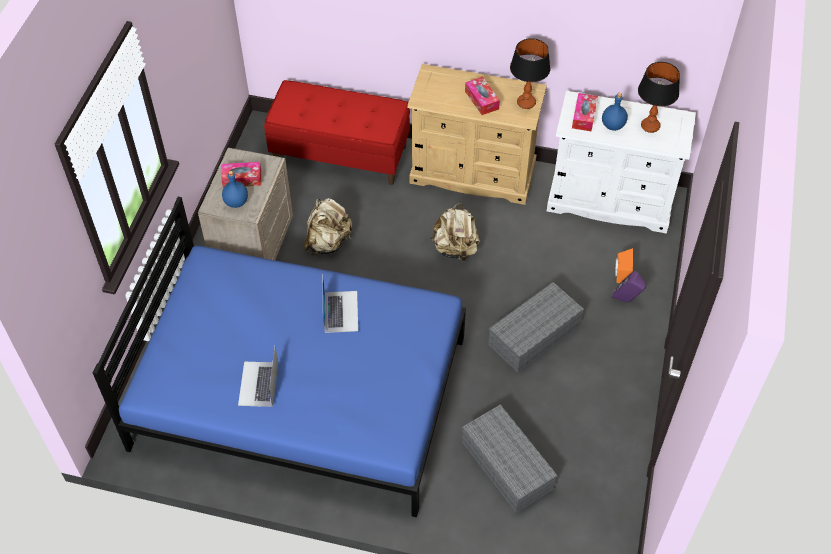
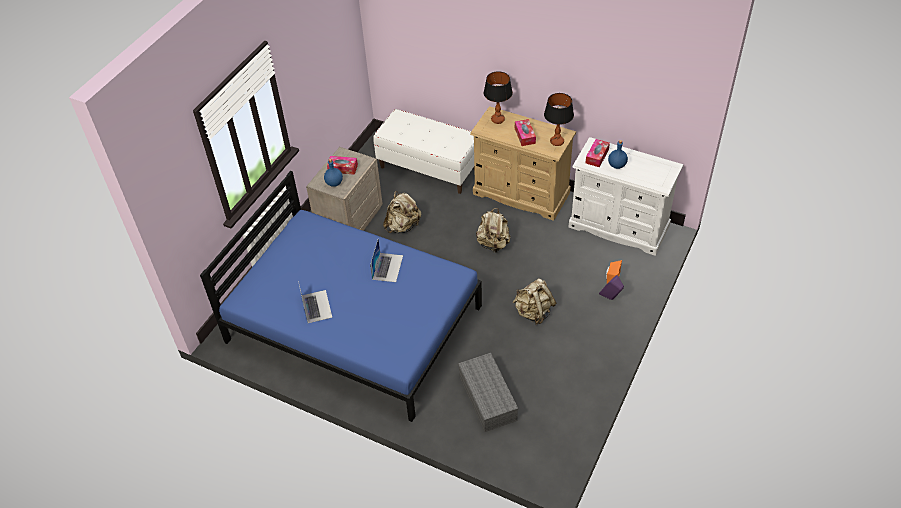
camera: 15 degrees right, 5 degrees down
laptop [238,347,278,407] -> laptop turned 150 degrees clockwise [298,281,332,323]
red bench [264,80,410,185] -> white bench [373,109,475,194]
grey storage box [488,282,584,372] -> beige backpack [513,279,556,325]
table lamp [638,62,680,133] -> table lamp moved to [484,71,513,124]

